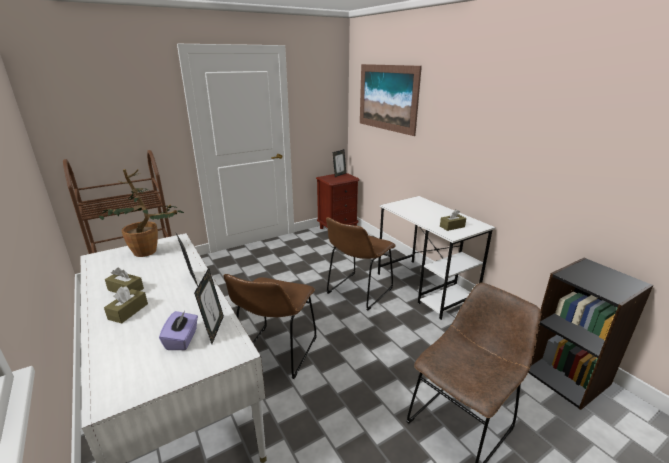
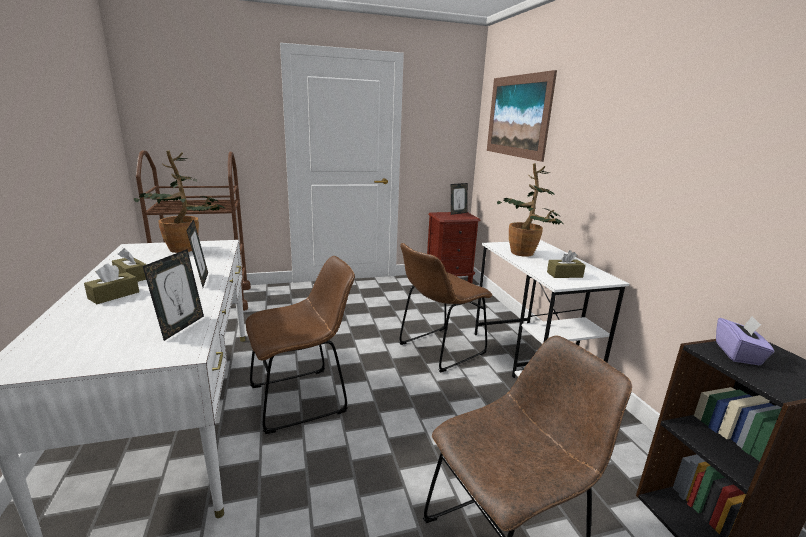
camera: 15 degrees right, 5 degrees down
purple tissue box [159,311,198,350] -> purple tissue box moved to [716,316,774,366]
brown chair [223,274,317,379] -> brown chair turned 150 degrees counterclockwise [246,256,355,434]
none -> potted plant [497,163,563,257]

